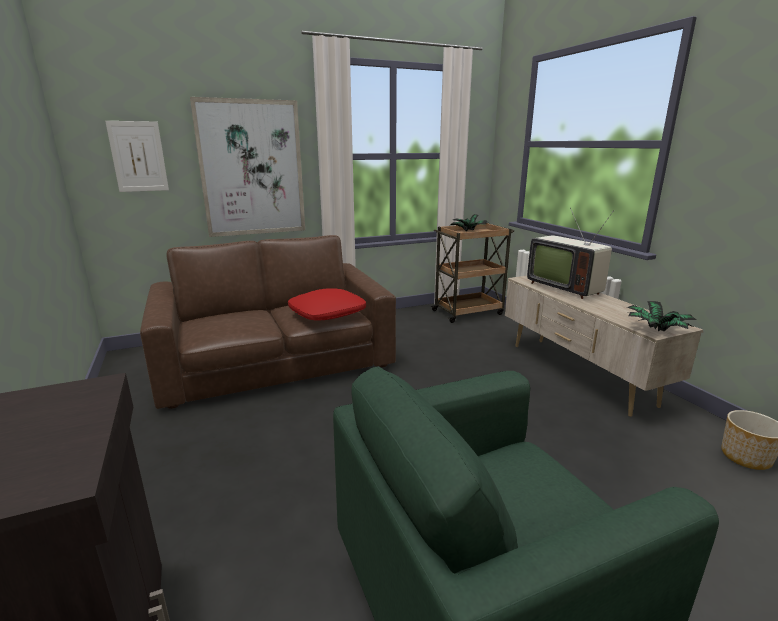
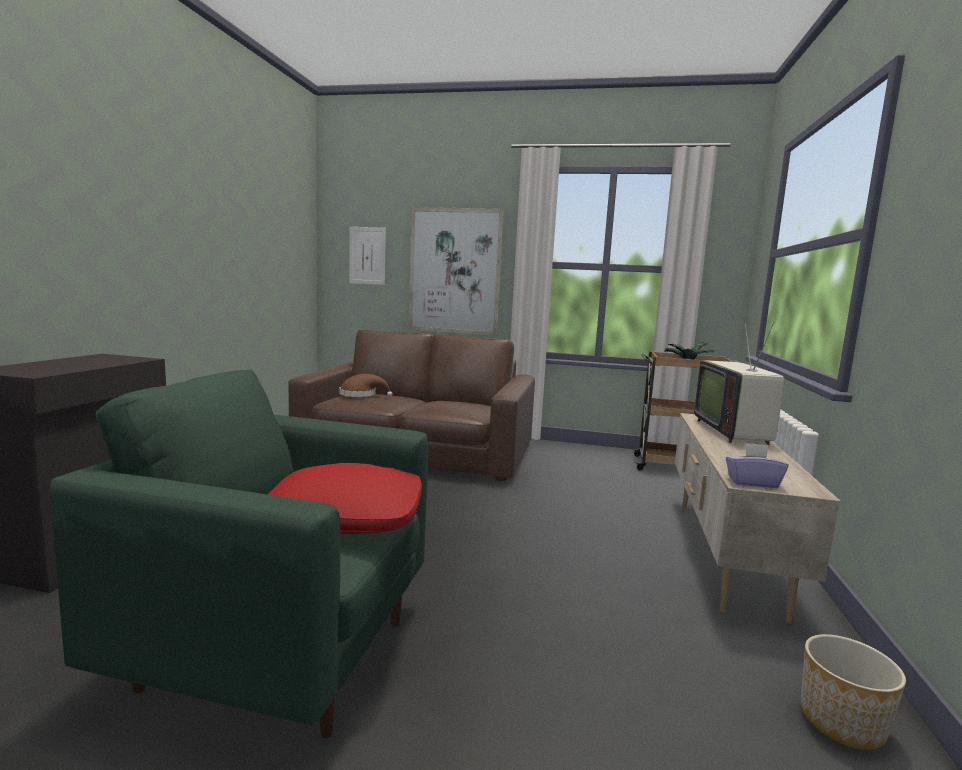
camera: 35 degrees right, 10 degrees down
red pillow [288,288,366,321] -> red pillow moved to [268,463,422,534]
potted plant [627,301,696,332] -> purple tissue box [726,443,788,488]
none -> brown hat [339,374,393,397]

